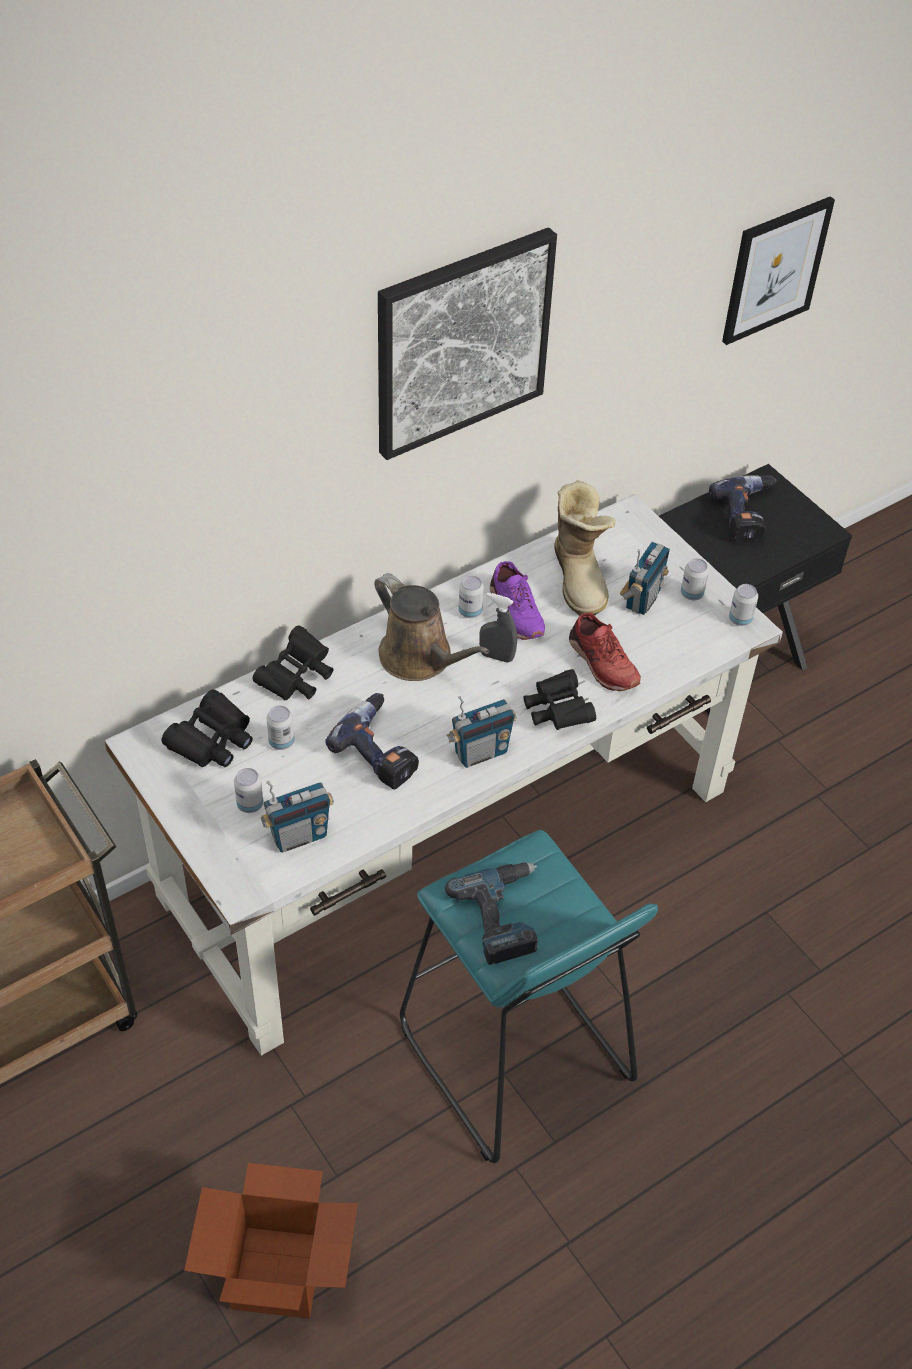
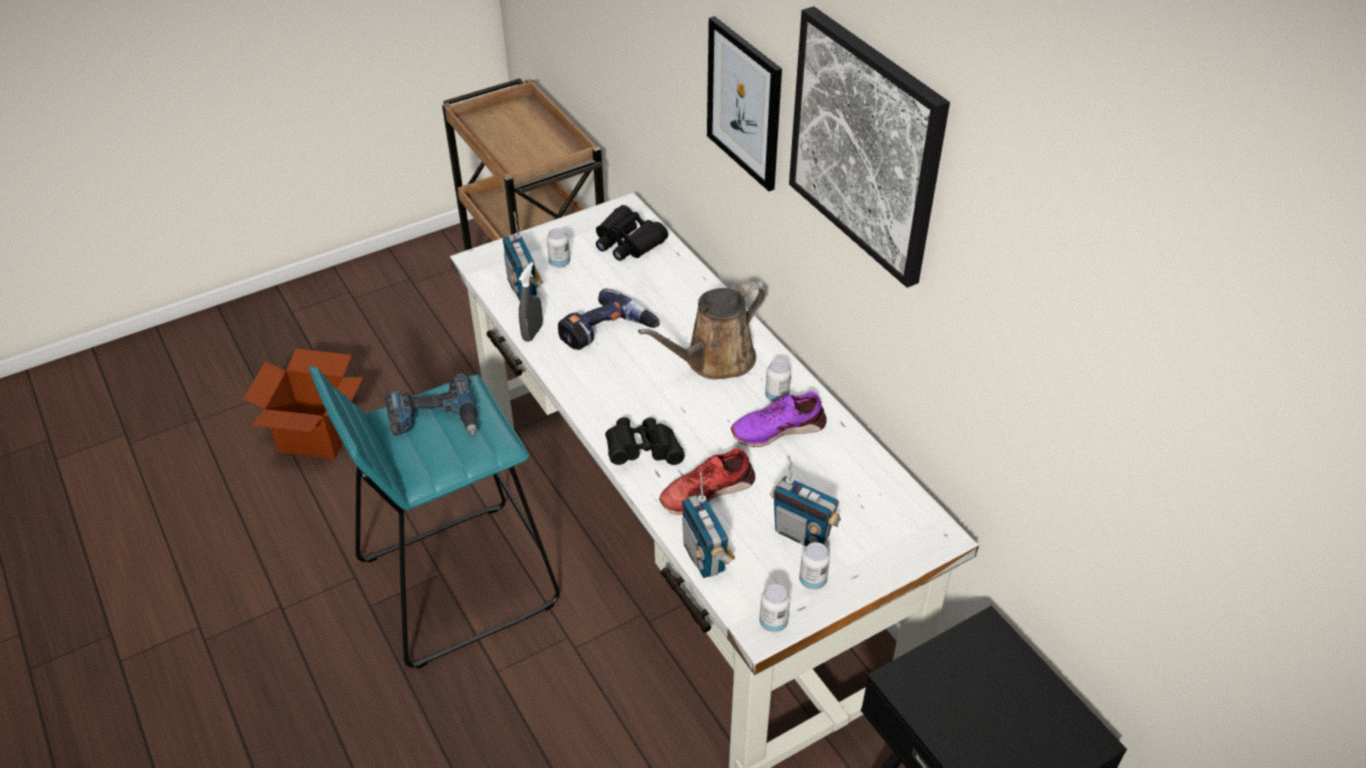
camera: 95 degrees right, 5 degrees down
black binoculars [252,625,334,700] -> none
can [267,706,295,750] -> none
radio [447,696,517,768] -> radio moved to [682,473,735,578]
grey spray bottle [479,593,517,663] -> grey spray bottle moved to [519,262,543,342]
boot [554,480,616,616] -> none
power drill [709,475,776,543] -> none
picture [722,196,835,345] -> picture moved to [707,16,782,191]

